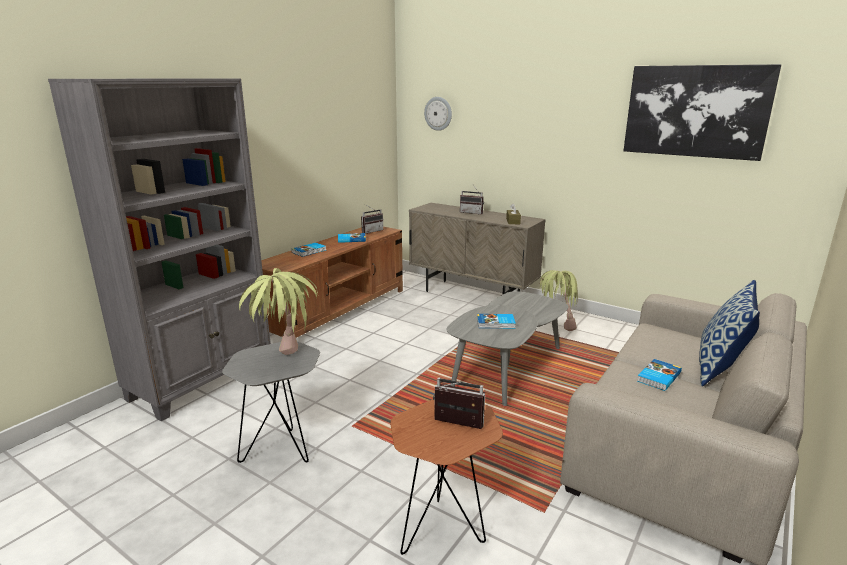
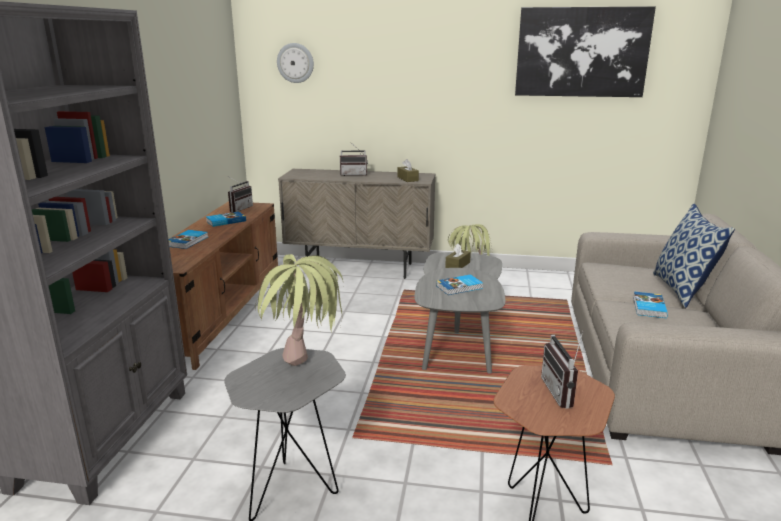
camera: 25 degrees left, 0 degrees up
radio [433,377,485,429] -> radio turned 90 degrees counterclockwise [541,331,583,409]
none -> brown tissue box [445,243,471,268]

